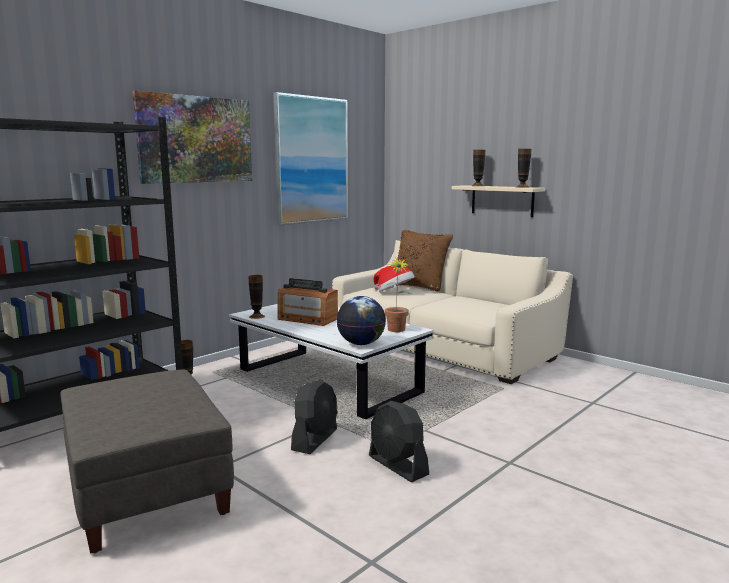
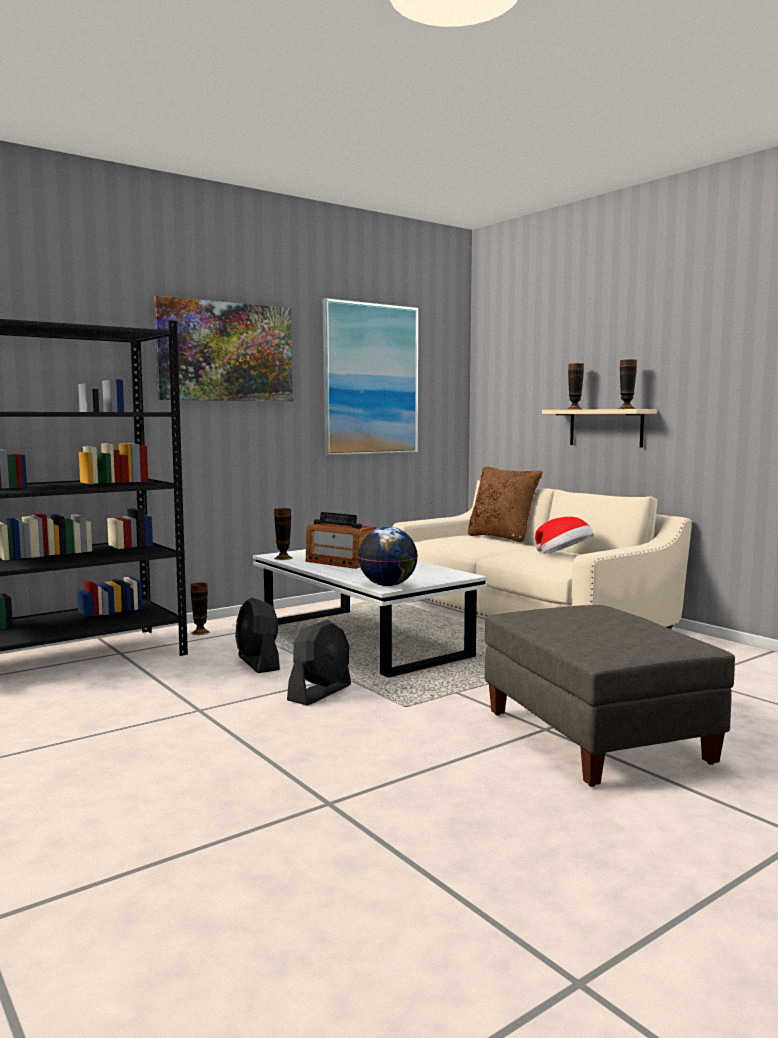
camera: 10 degrees right, 5 degrees down
grey ottoman [61,369,234,554] -> grey ottoman moved to [485,605,735,787]
black fan [369,401,429,482] -> black fan moved to [235,598,280,673]
hat [374,265,415,292] -> hat moved to [535,517,594,554]
potted plant [385,259,411,332] -> none

